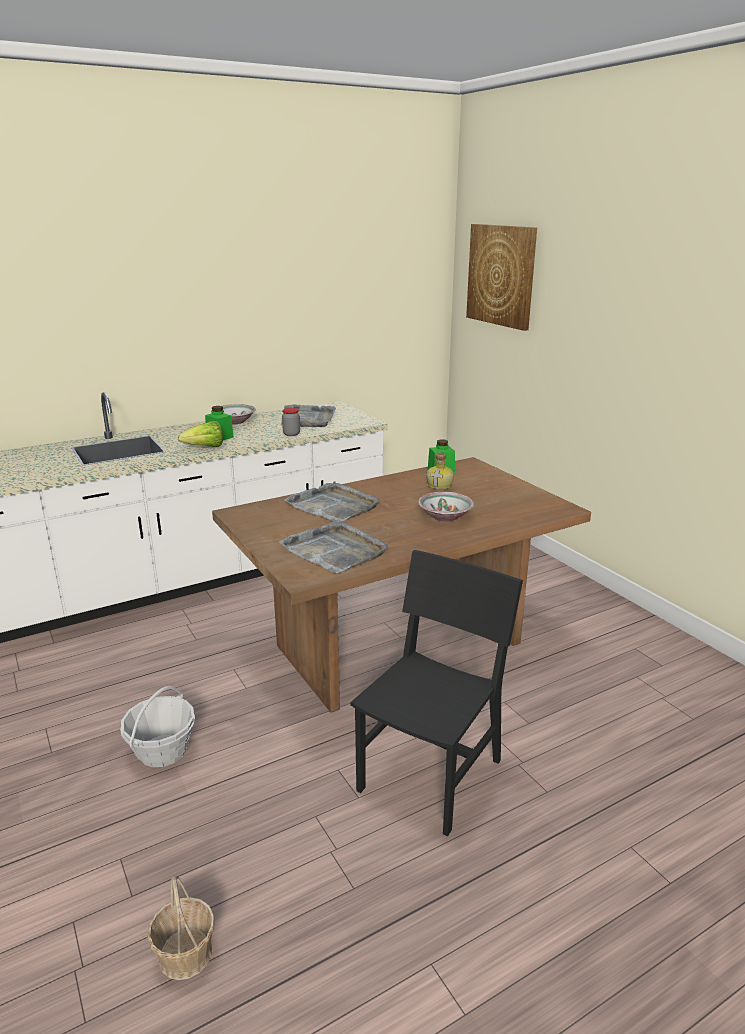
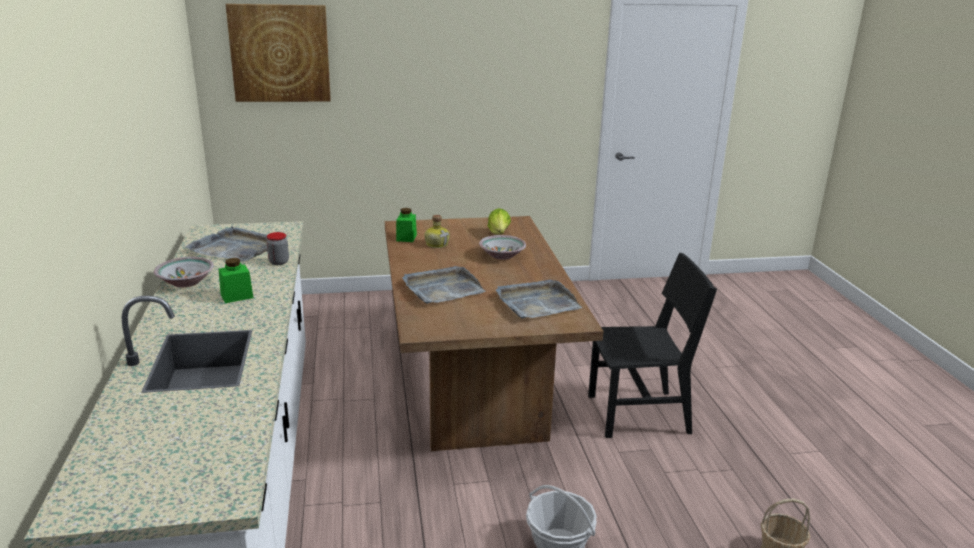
camera: 70 degrees left, 0 degrees up
lettuce [178,421,223,447] -> lettuce moved to [488,208,511,235]
black chair [350,550,523,837] -> black chair turned 120 degrees clockwise [588,253,717,438]

